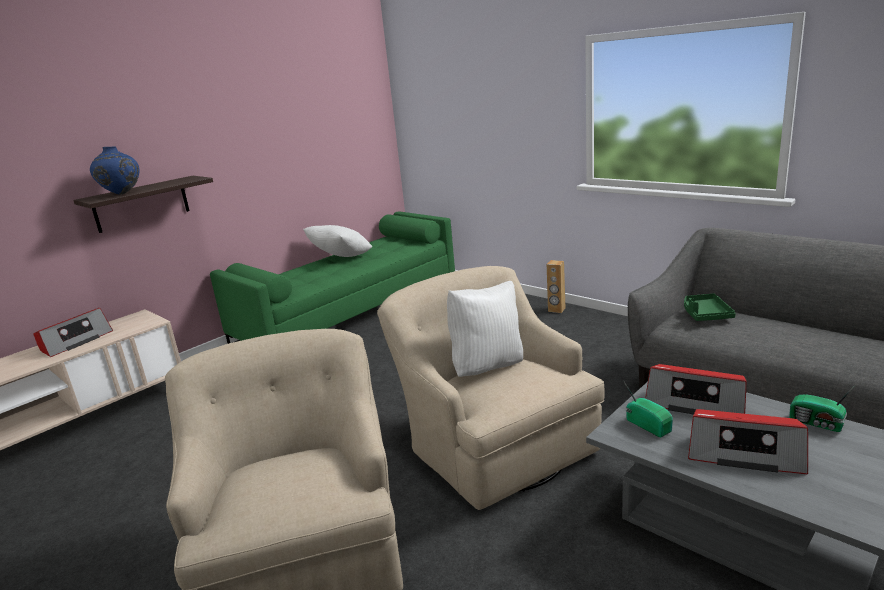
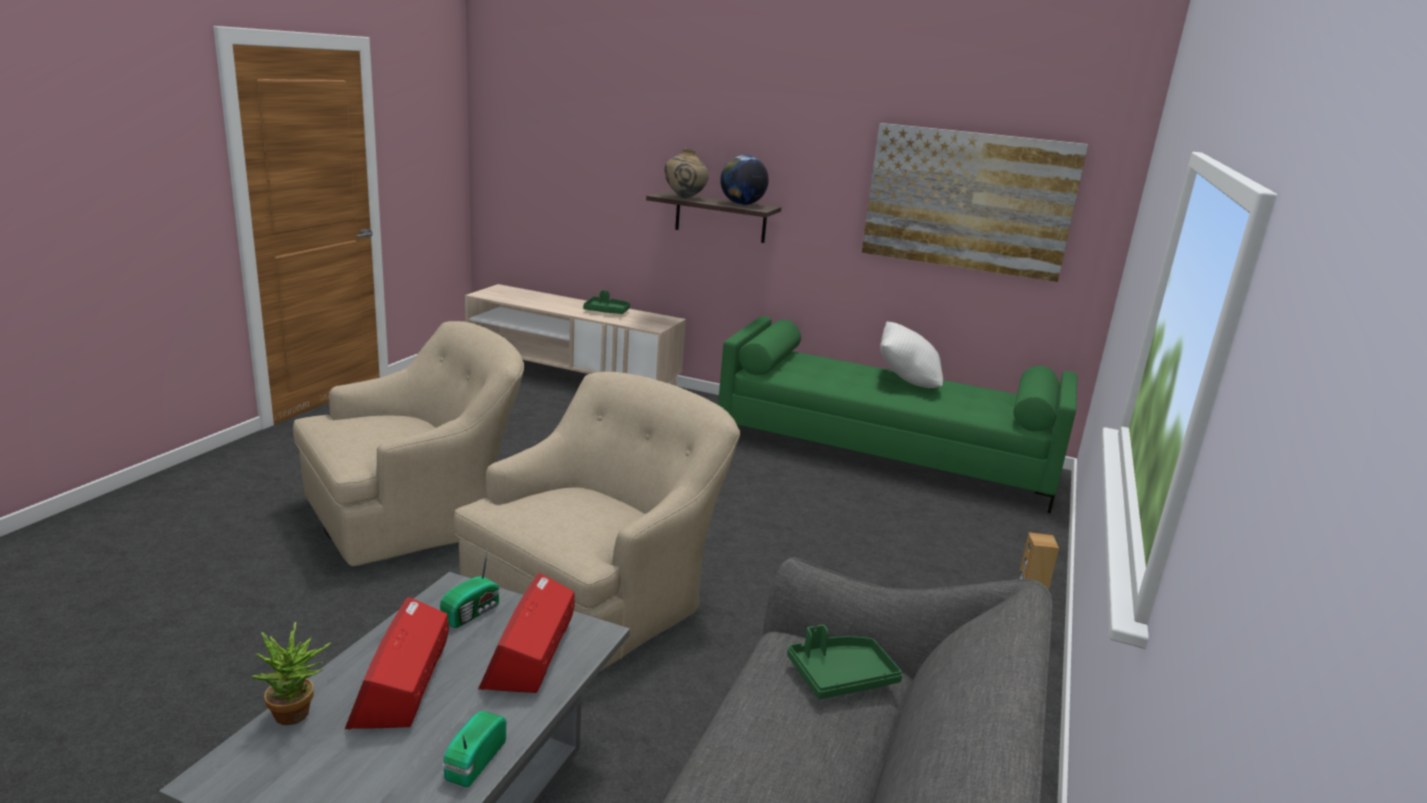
camera: 65 degrees right, 0 degrees up
radio [33,308,113,357] -> green tray [583,290,630,314]
blue vase [90,146,139,195] -> beige vase [665,149,709,198]
white pillow [447,281,523,377] -> none
none -> potted plant [251,622,332,725]
none -> globe [720,155,769,205]
none -> picture [862,123,1088,282]

